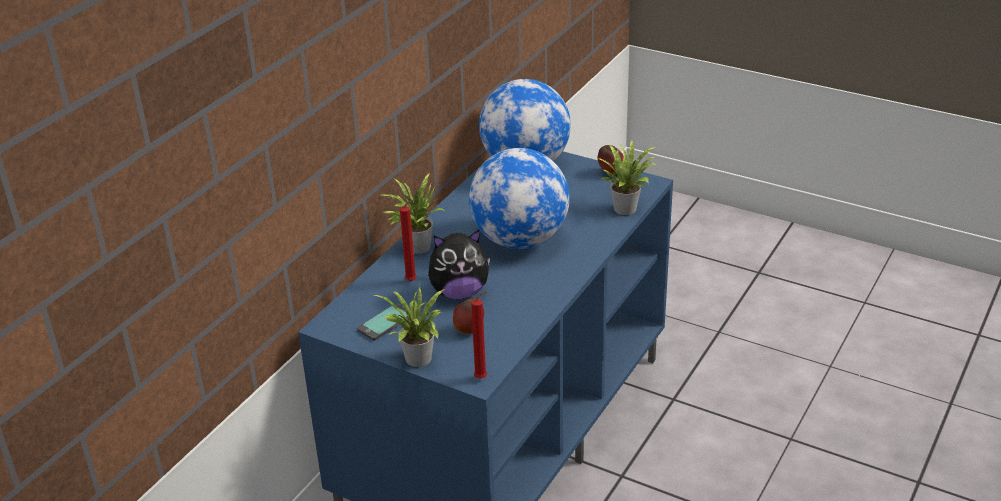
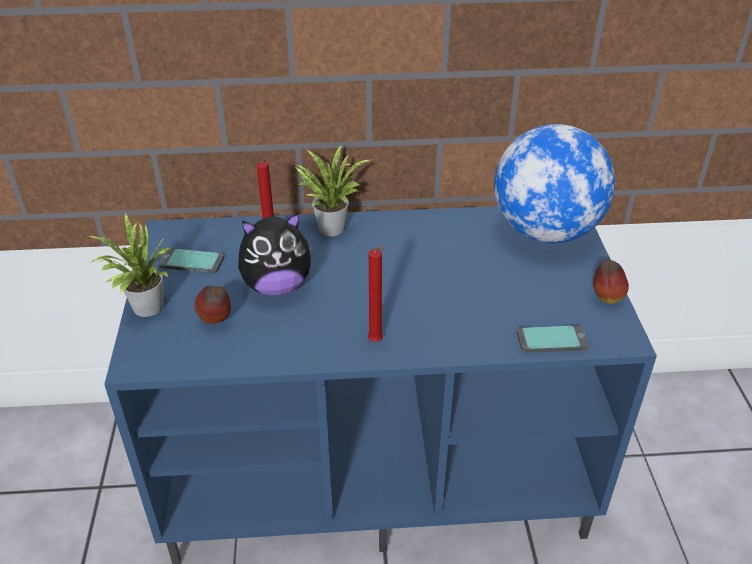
camera: 55 degrees right, 5 degrees up
plush toy [428,229,490,299] -> plush toy turned 60 degrees counterclockwise [238,212,312,295]
globe [469,148,570,249] -> none
red candle [471,291,487,379] -> red candle moved to [368,246,387,341]
potted plant [599,140,658,215] -> phone [517,325,589,353]

